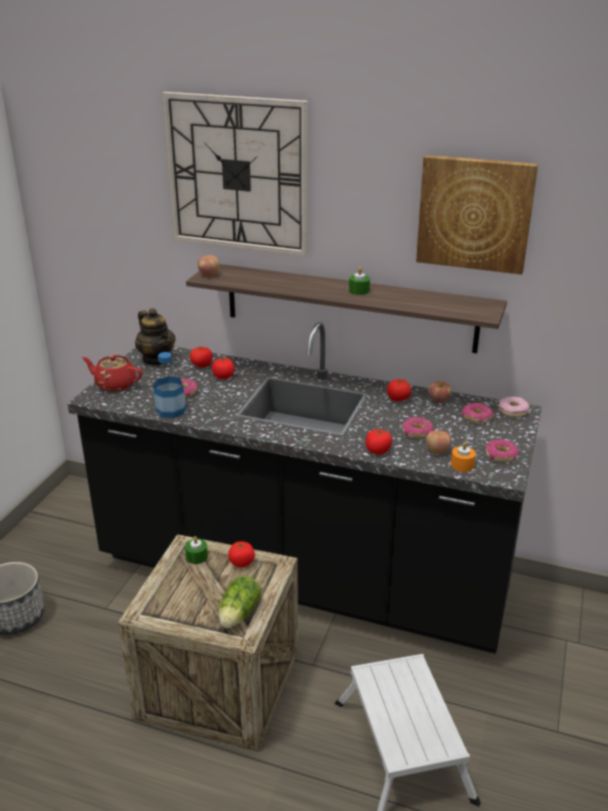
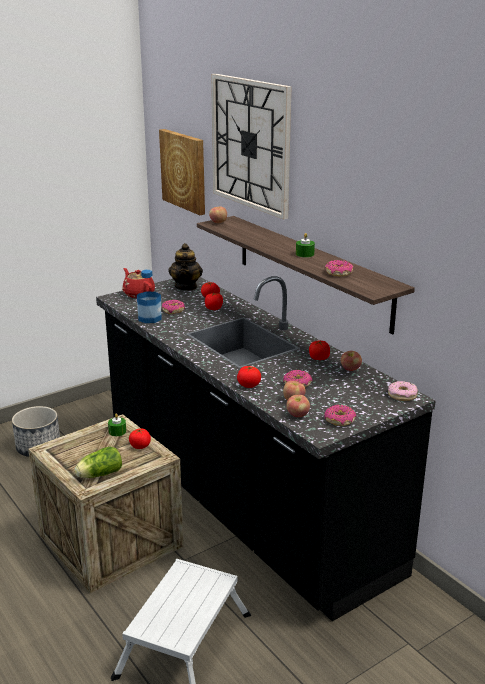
camera: 35 degrees right, 5 degrees down
picture [416,155,538,275] -> picture moved to [159,129,205,215]
orange candle [451,442,476,472] -> apple [286,395,310,417]
donut [462,403,494,423] -> donut moved to [325,260,353,276]

